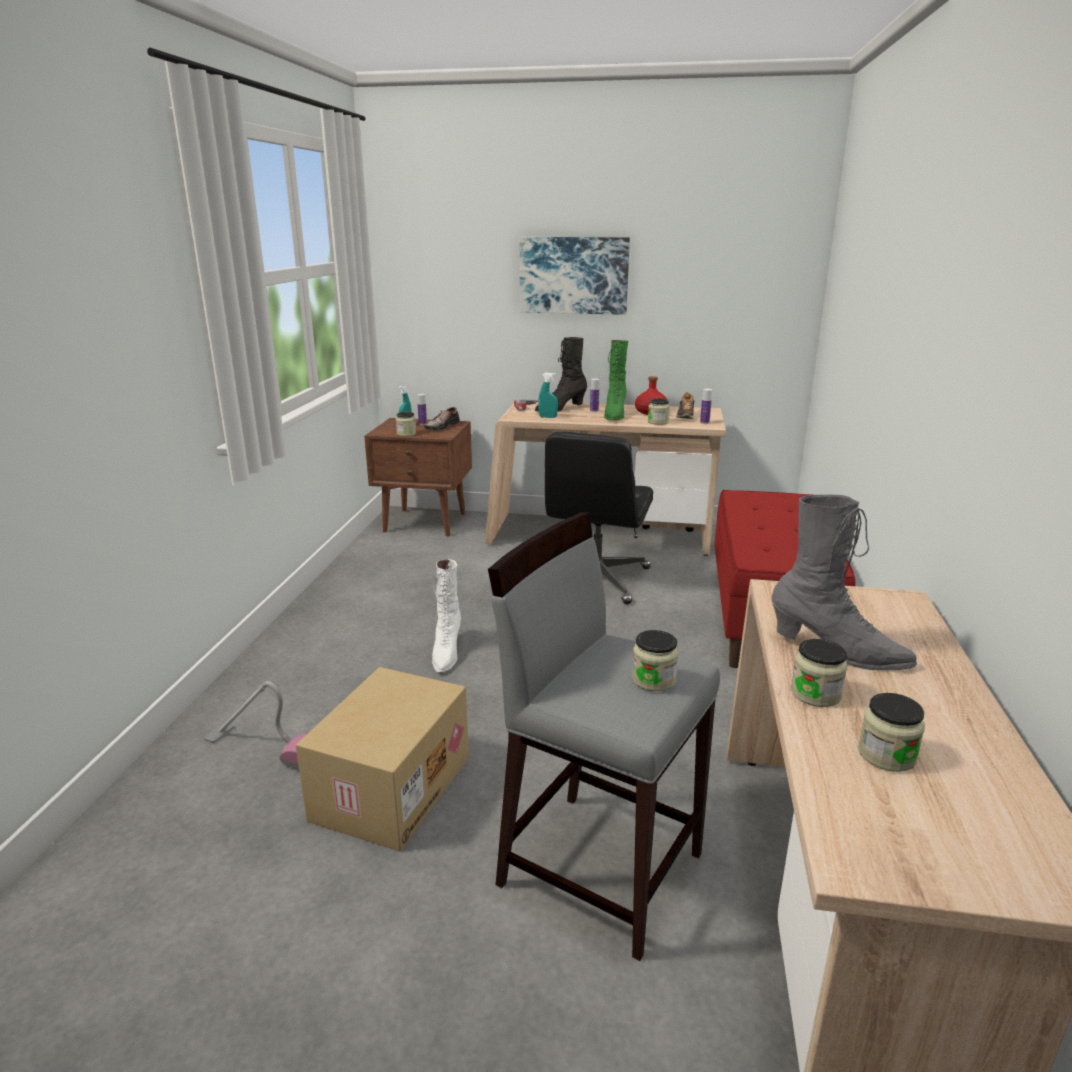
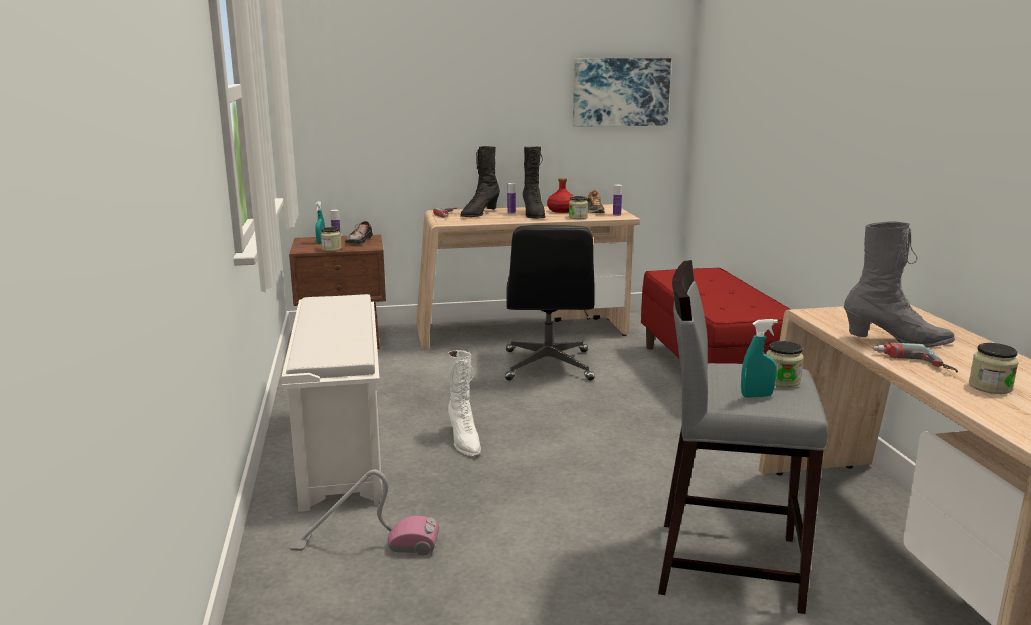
camera: 20 degrees left, 5 degrees down
cardboard box [296,667,469,851] -> none
picture [520,237,630,315] -> picture moved to [573,58,671,127]
turquoise spray bottle [538,373,558,418] -> turquoise spray bottle moved to [741,319,778,397]
green boot [604,340,628,420] -> black boot [523,147,545,219]
jar [791,639,847,707] -> power drill [873,343,958,373]
none -> white shoe rack [282,294,382,512]

